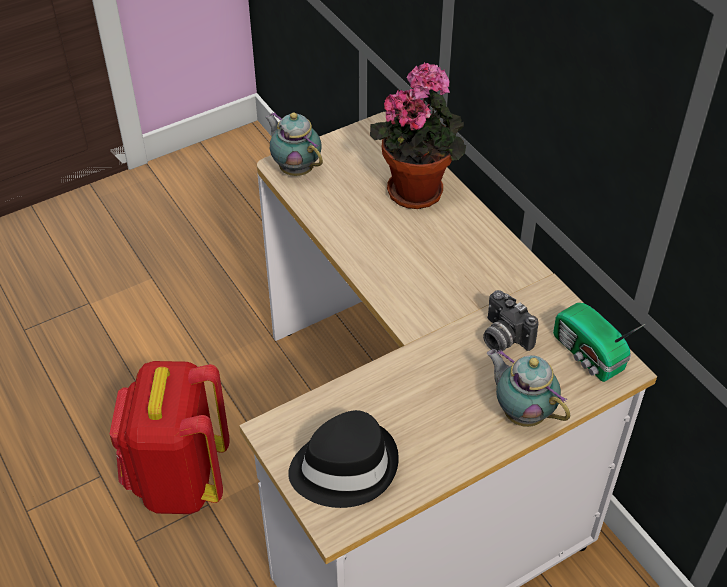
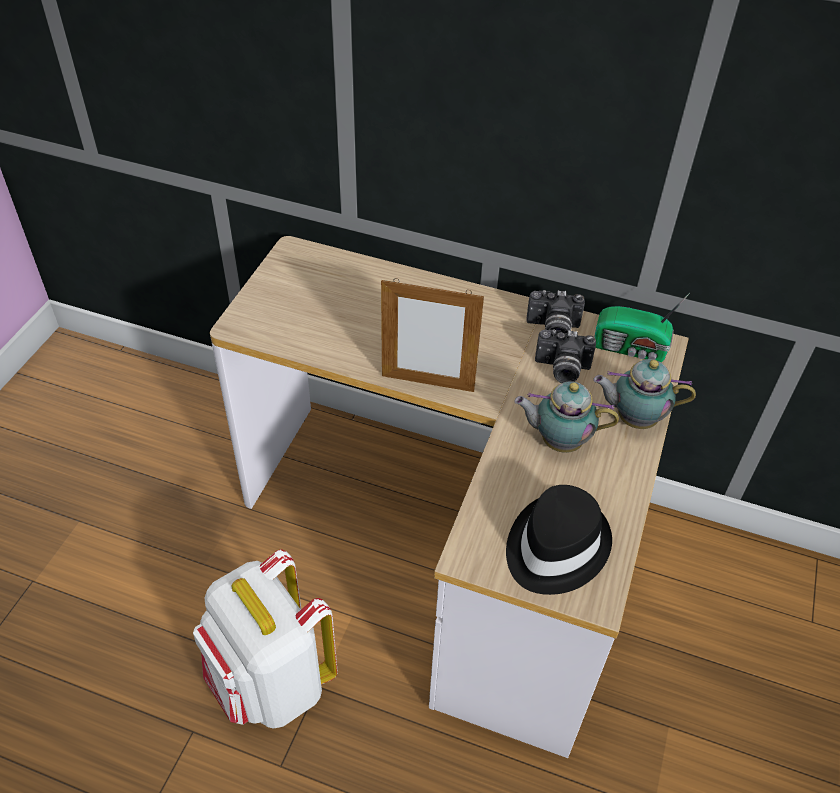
camera: 40 degrees left, 0 degrees up
red backpack [109,361,229,514] -> white backpack [193,549,338,729]
teapot [265,112,323,176] -> teapot moved to [514,381,619,453]
potted plant [370,62,466,209] -> none
none -> picture frame [381,278,484,392]
none -> camera [526,290,585,334]

